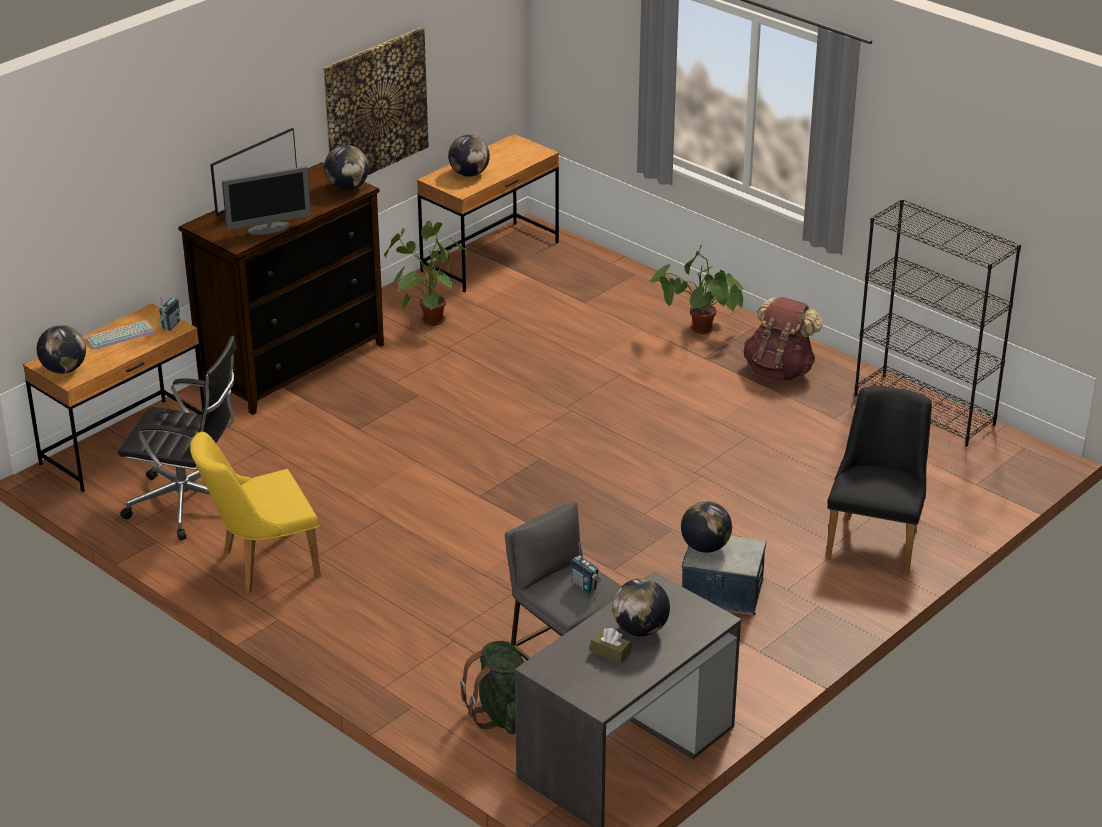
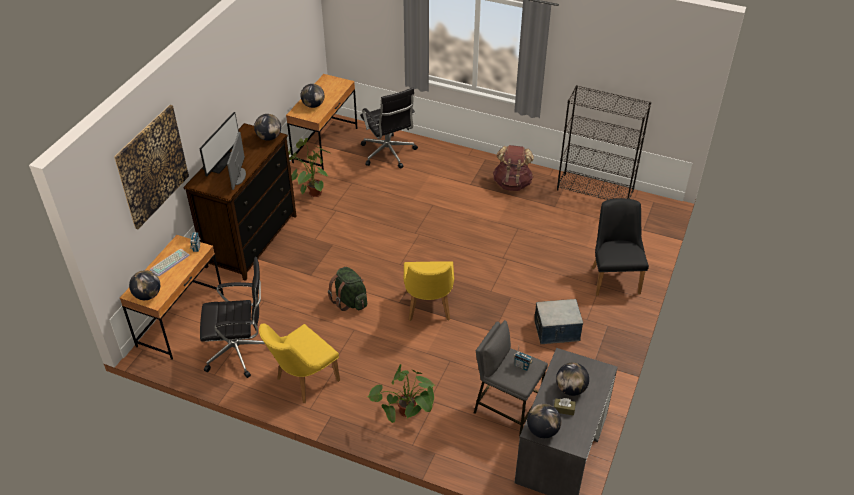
camera: 20 degrees left, 10 degrees up
monitor [222,166,311,235] -> monitor turned 135 degrees clockwise [227,132,246,190]
picture [323,27,429,175] -> picture moved to [114,105,189,229]
green backpack [460,641,524,734] -> green backpack moved to [328,267,367,311]
potted plant [649,245,746,334] -> potted plant moved to [367,364,434,423]
globe [681,501,732,553] -> globe moved to [527,404,561,438]
none -> black office chair [360,88,418,169]
none -> yellow chair [404,261,454,321]

